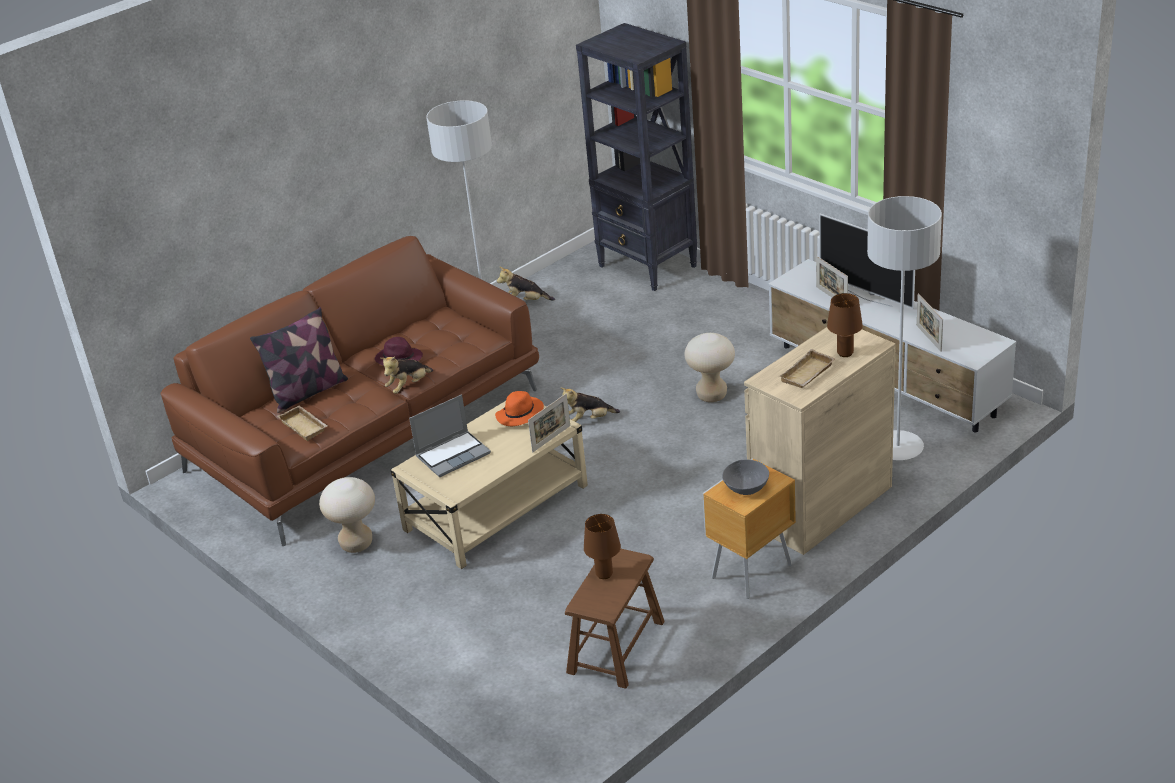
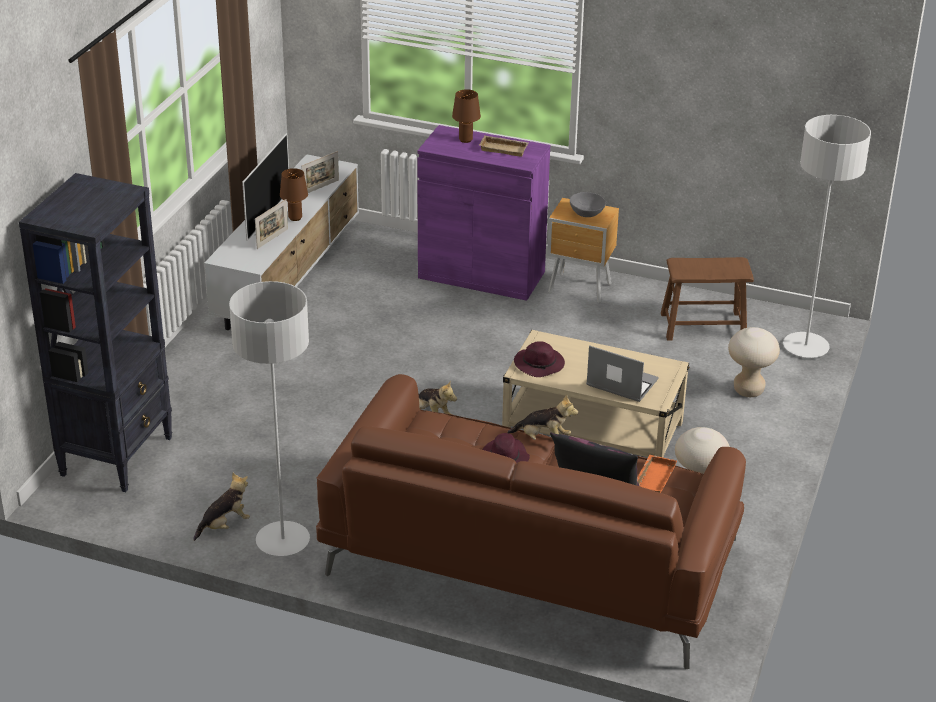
camera: 120 degrees left, 0 degrees up
beige tray [277,405,327,441] -> orange tray [637,455,677,493]
orange hat [495,391,544,426] -> purple hat [514,342,565,377]
plush toy [497,266,555,301] -> plush toy turned 105 degrees counterclockwise [193,472,250,541]
picture frame [528,394,570,452] -> none
brown table lamp [584,514,621,579] -> brown table lamp moved to [280,168,308,221]
beige stool [684,333,735,402] -> beige stool moved to [728,327,780,397]
beige cabinet [744,327,896,555] -> purple cabinet [417,125,550,301]
grey floor lamp [867,196,942,460] -> grey floor lamp moved to [783,115,871,358]

